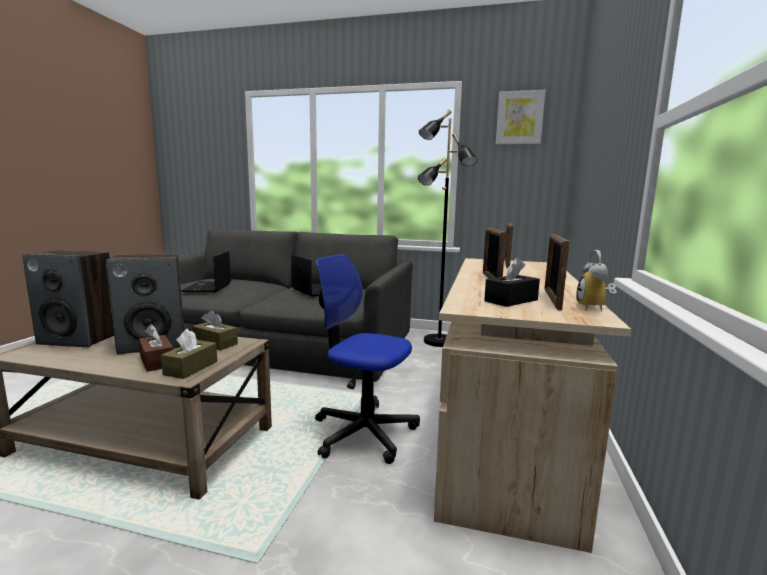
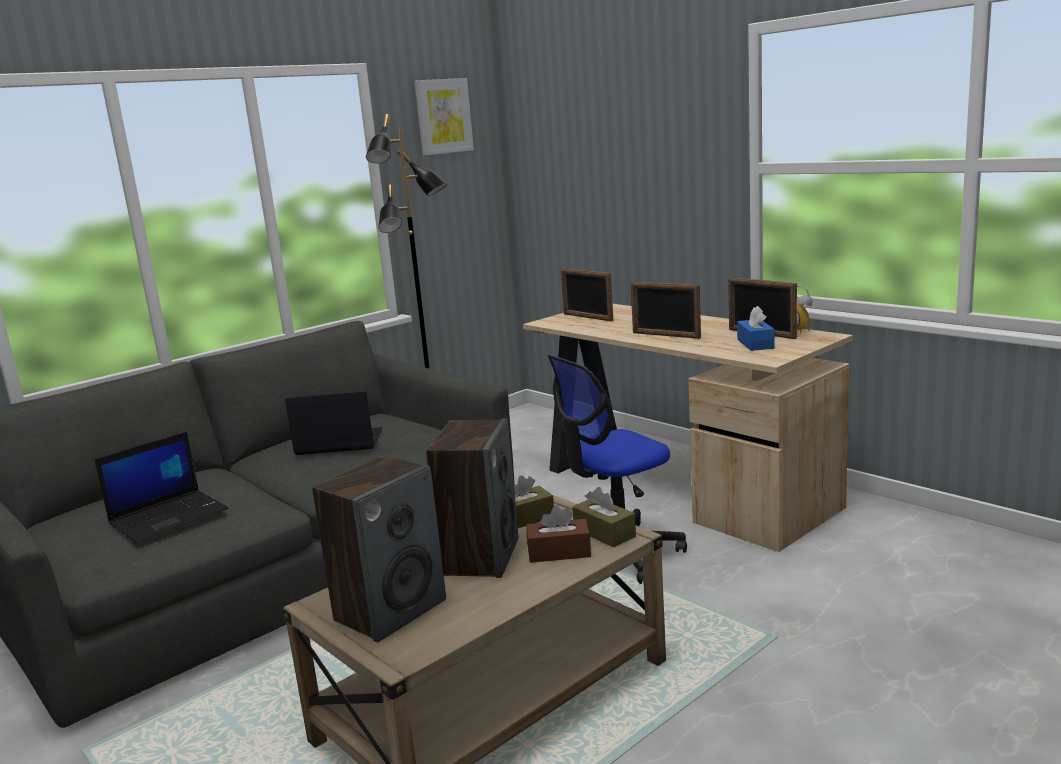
camera: 55 degrees left, 5 degrees up
laptop [181,251,231,292] -> laptop turned 75 degrees counterclockwise [94,432,228,543]
black tissue box [484,258,540,307] -> blue tissue box [737,306,775,351]

